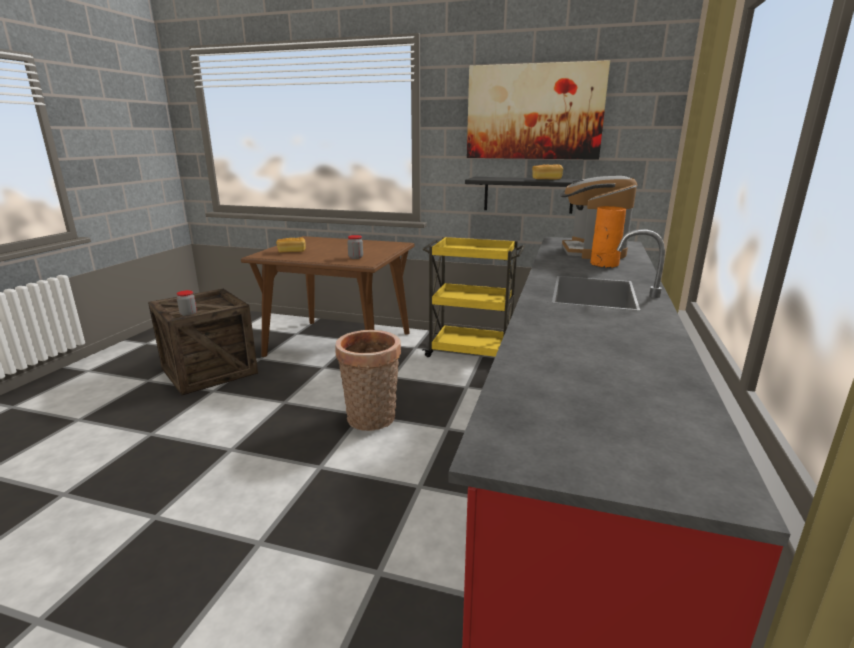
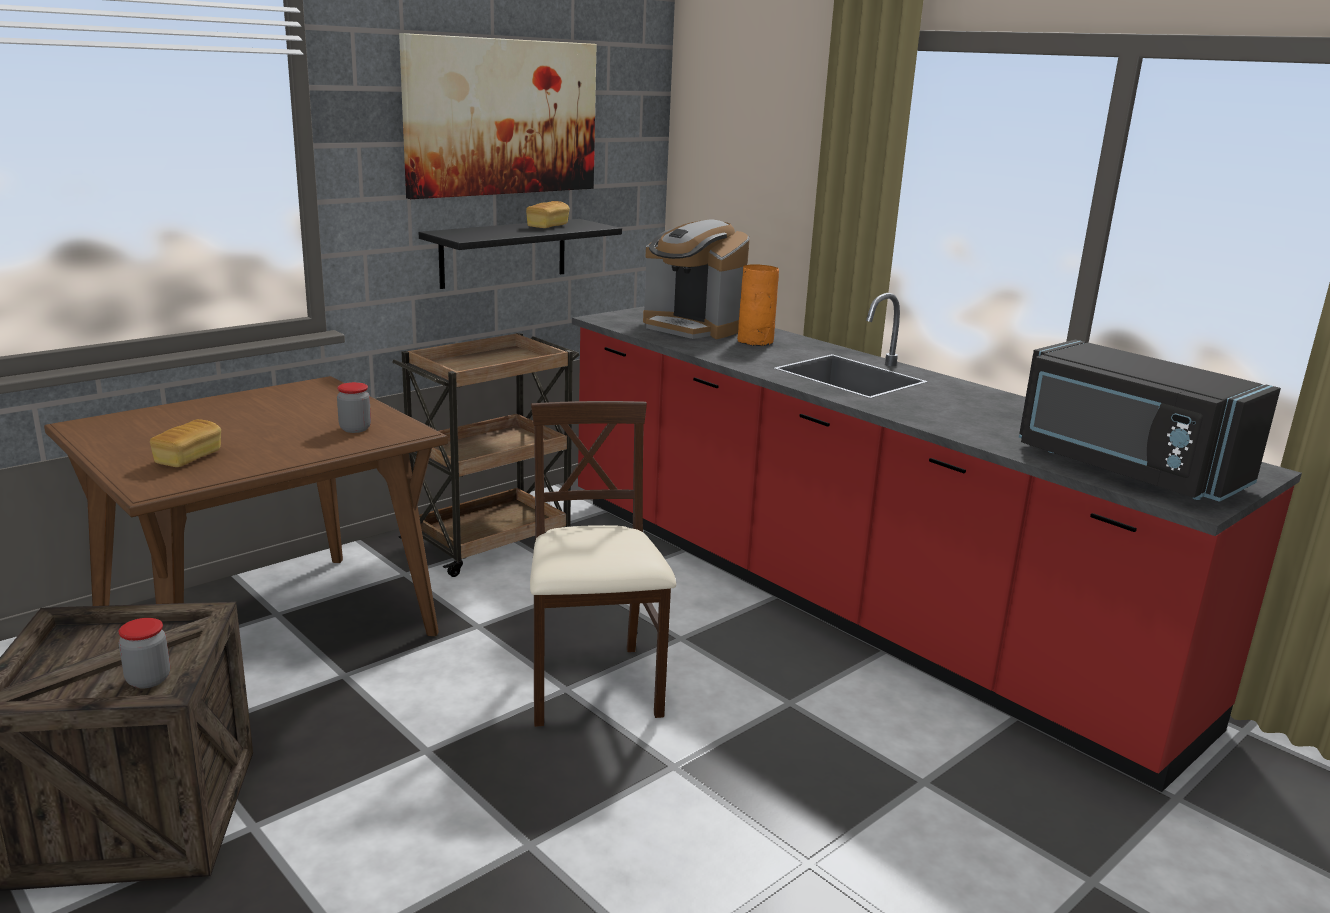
camera: 60 degrees left, 0 degrees up
basket [335,330,401,431] -> beige chair [530,401,676,727]
yellow cart [422,237,525,357] -> brown cart [392,333,579,577]
none -> black microwave [1019,340,1281,502]

